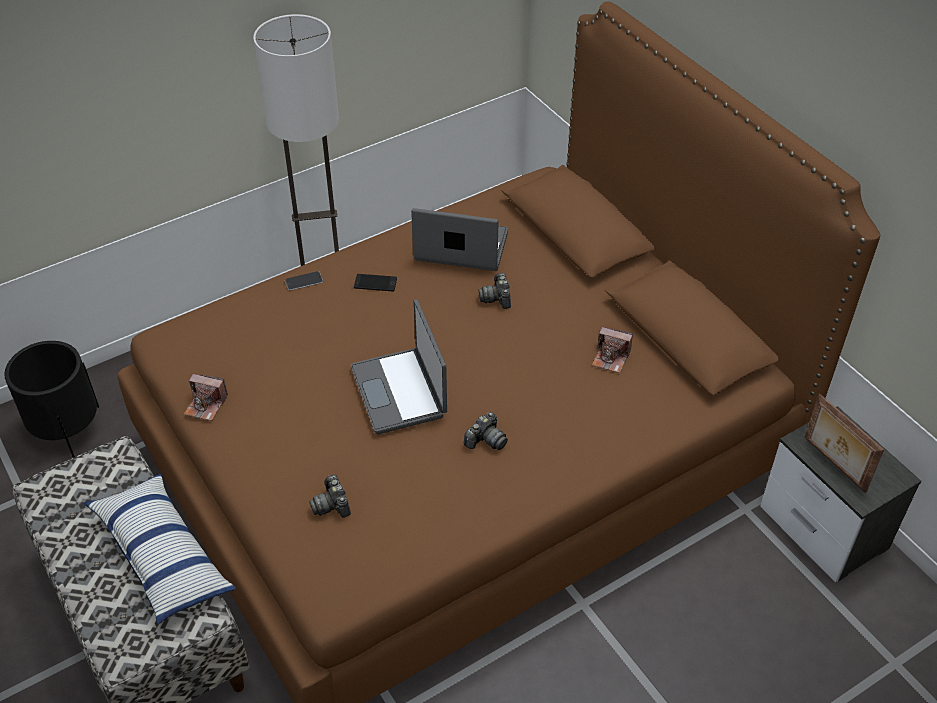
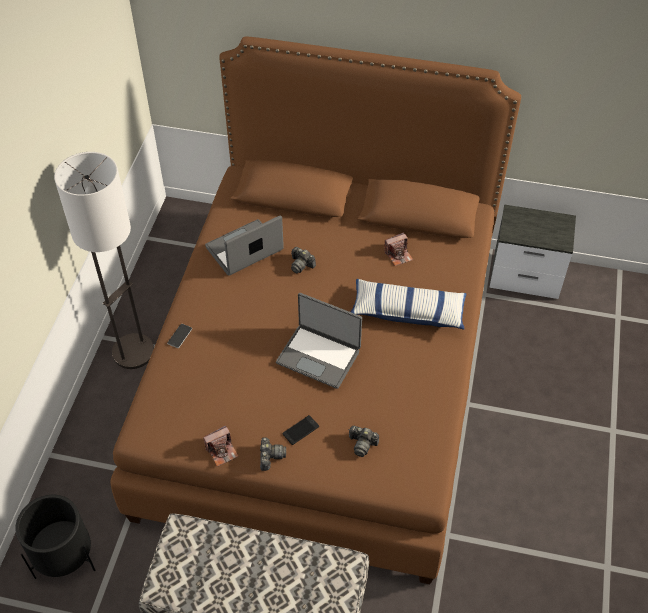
camera: 45 degrees left, 5 degrees up
pillow [84,474,236,624] -> pillow moved to [351,279,467,329]
phone [354,274,397,292] -> phone moved to [283,415,319,445]
camera [464,412,508,450] -> camera moved to [260,437,286,471]
picture frame [804,394,884,493] -> none

